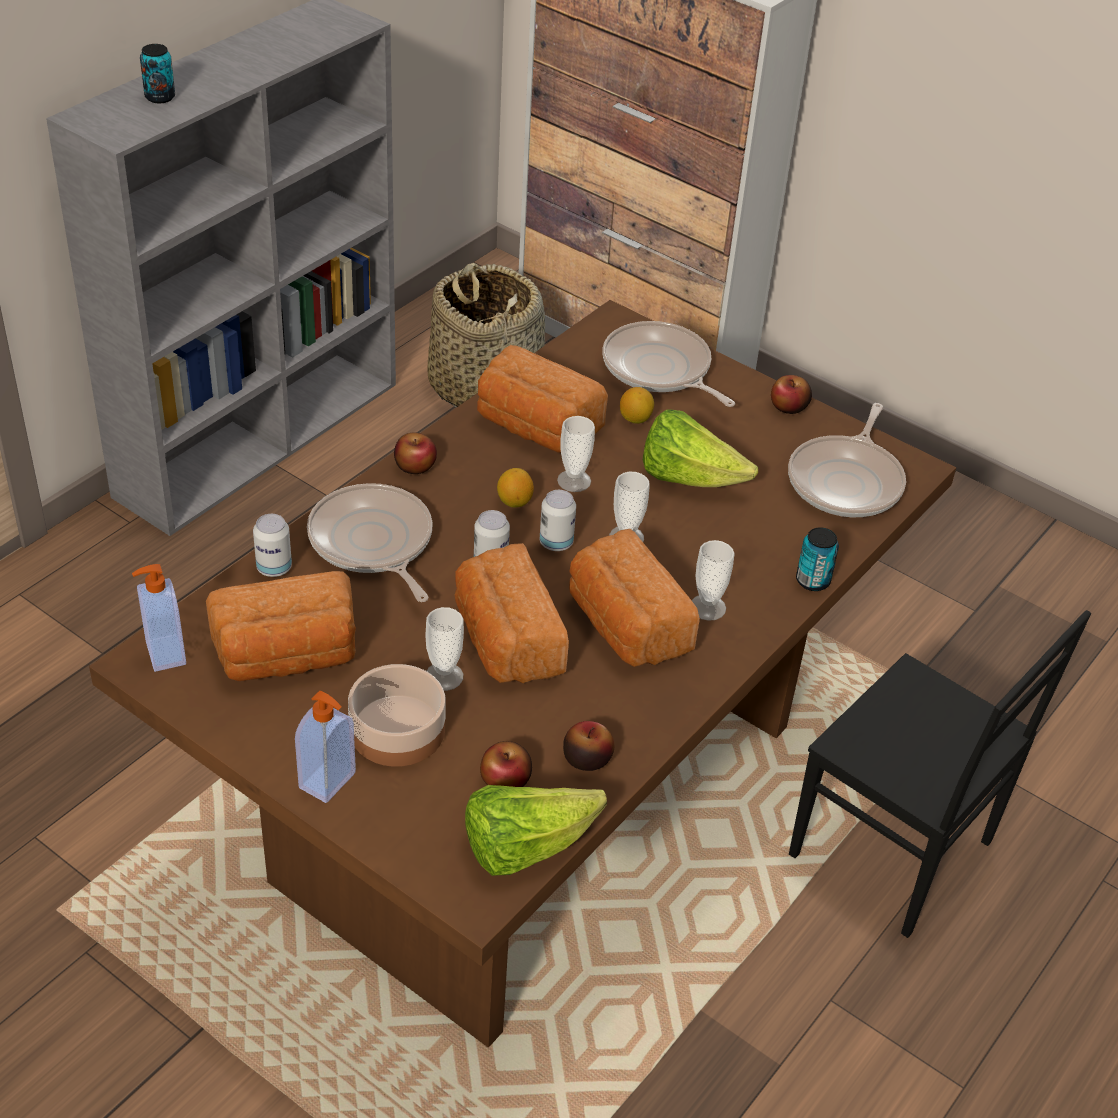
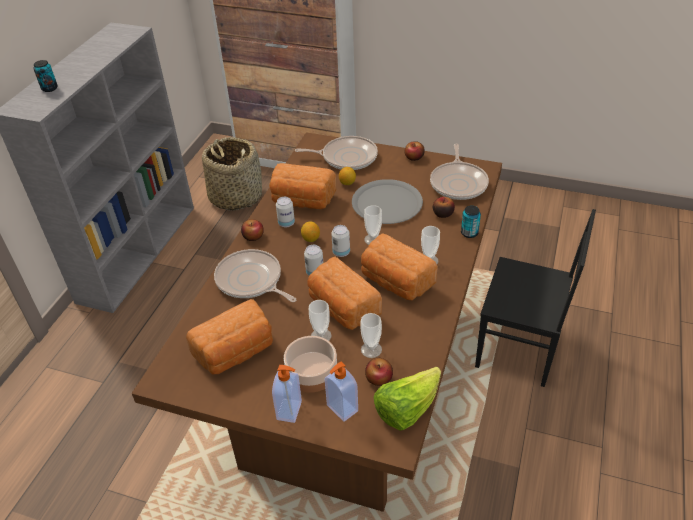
camera: 15 degrees left, 0 degrees up
soap dispenser [132,564,186,672] -> soap dispenser moved to [325,362,358,422]
can [253,514,292,577] -> can moved to [276,197,295,227]
cup [557,416,595,492] -> cup moved to [360,313,382,358]
apple [563,721,614,771] -> apple moved to [433,197,455,218]
frying pan [603,321,735,407] -> frying pan turned 150 degrees clockwise [295,136,378,170]
lettuce [643,409,758,487] -> grey plate [352,179,423,224]

